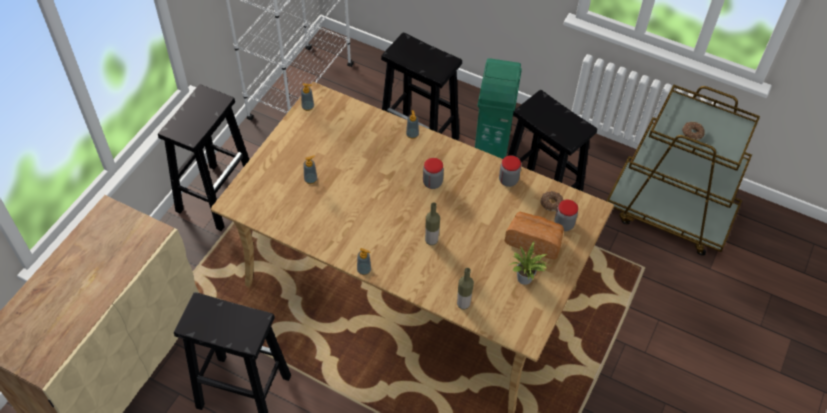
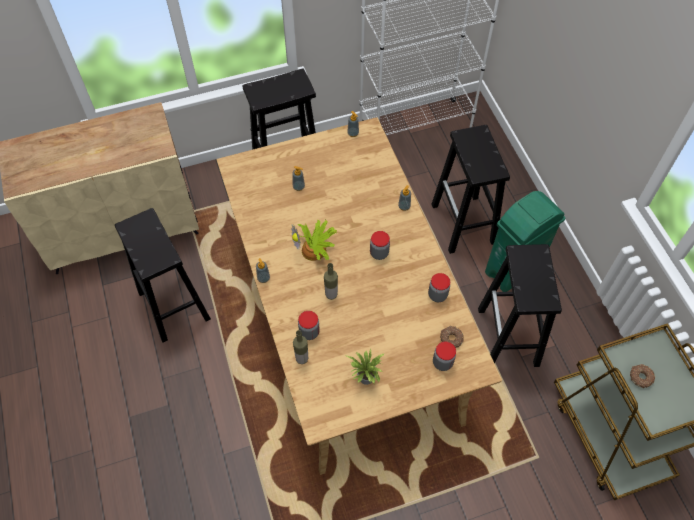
camera: 45 degrees right, 5 degrees up
bread [504,212,564,260] -> none
none -> potted plant [291,220,337,261]
none -> jar [298,311,320,340]

